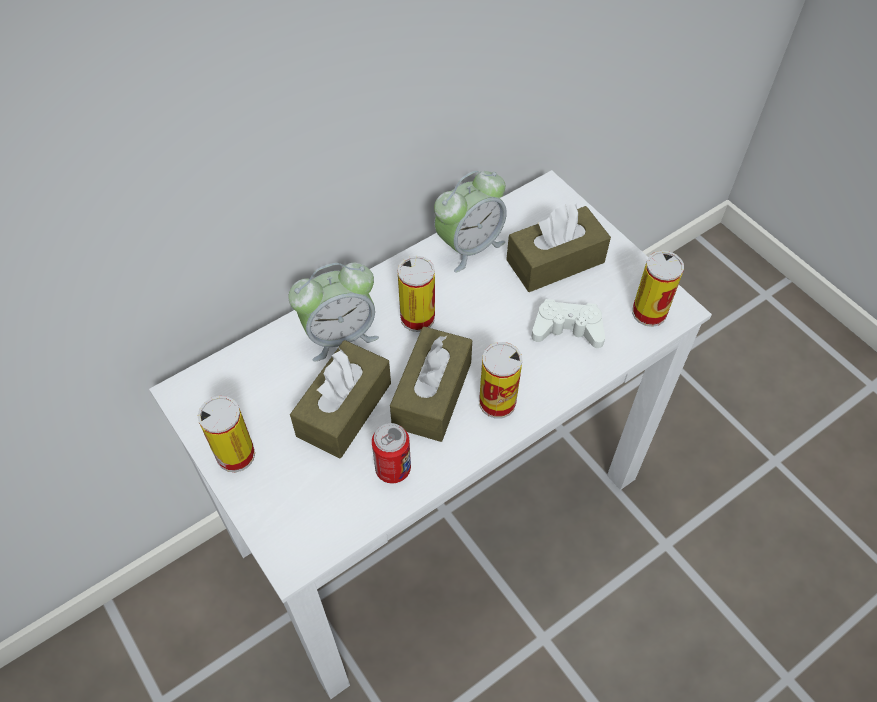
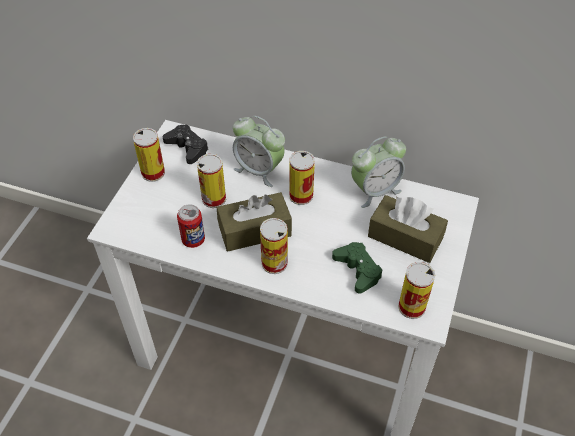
camera: 55 degrees right, 5 degrees down
brown tissue box [290,340,391,458] -> can [197,154,226,208]
alarm clock [434,171,507,273] -> alarm clock turned 45 degrees counterclockwise [351,137,406,208]
white game controller [532,299,605,348] -> green game controller [332,242,382,294]
none -> black game controller [162,124,209,164]

